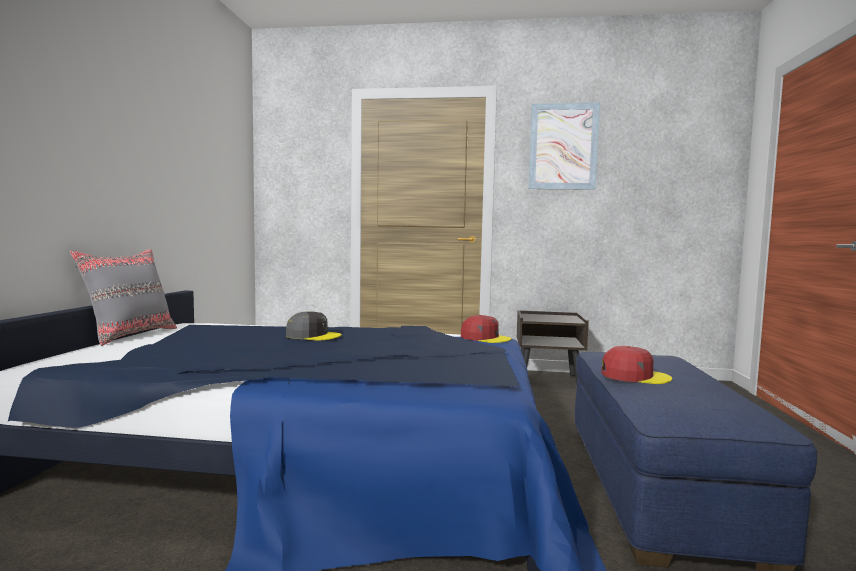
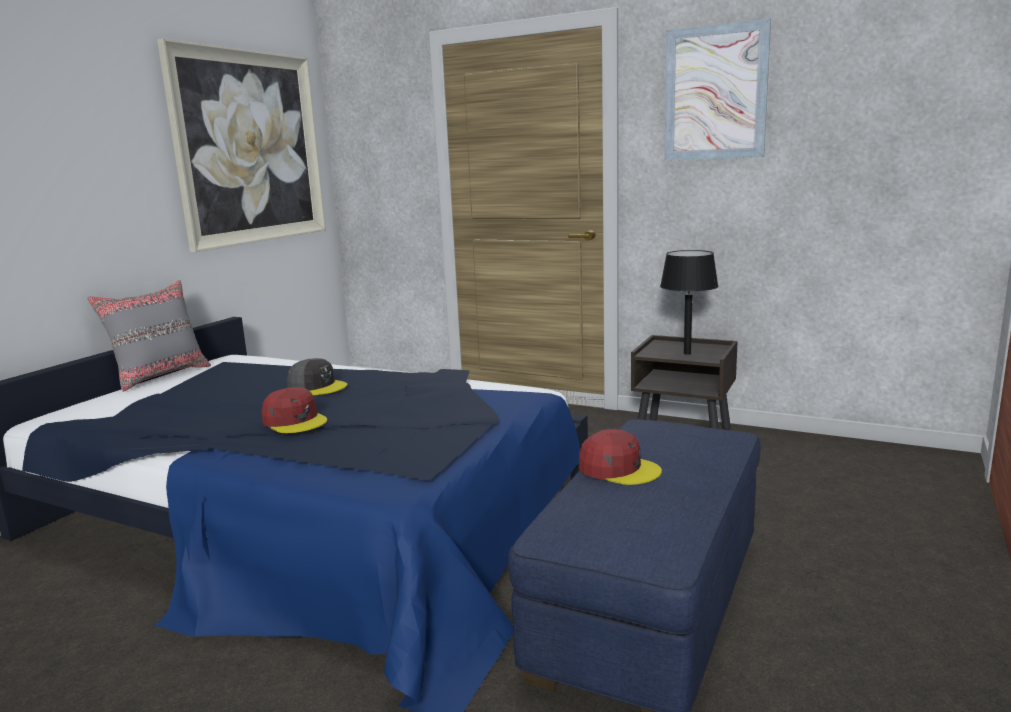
camera: 20 degrees right, 10 degrees up
red cap [461,315,512,343] -> red cap moved to [262,387,327,433]
none -> picture [157,38,326,252]
none -> black table lamp [660,250,719,355]

